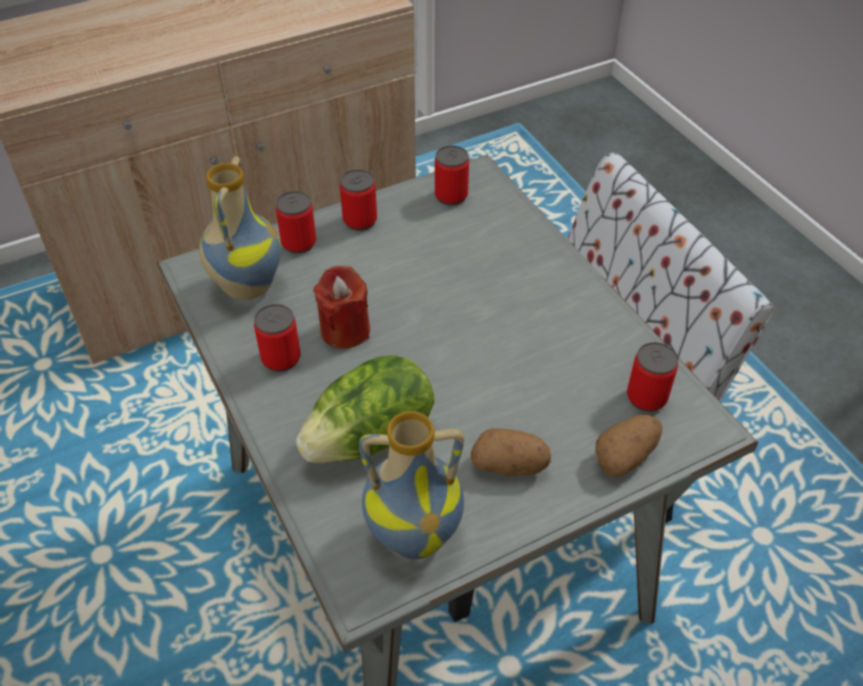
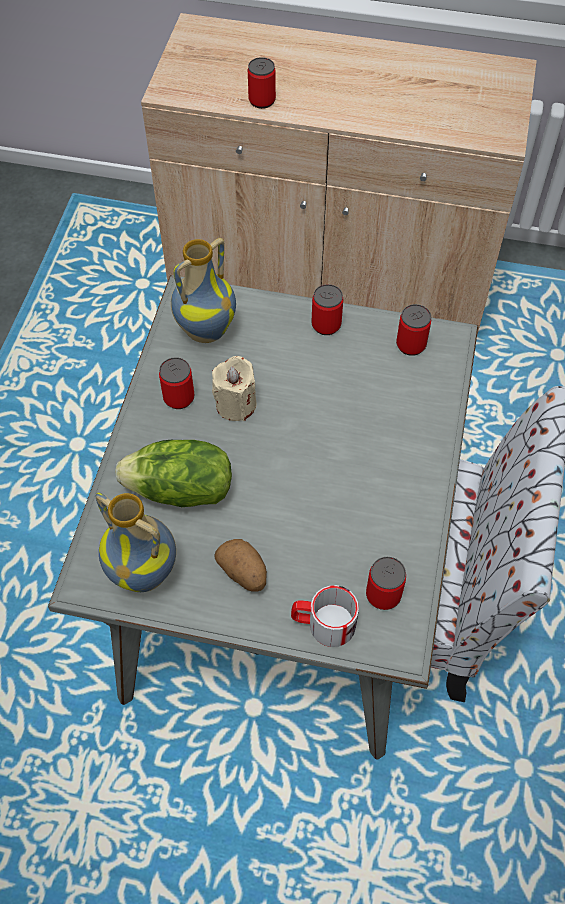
camera: 40 degrees right, 10 degrees up
can [276,191,316,254] -> can moved to [248,57,276,109]
red candle [313,266,370,349] -> beige candle [212,356,257,421]
potato [595,415,662,477] -> mug [291,585,359,647]

